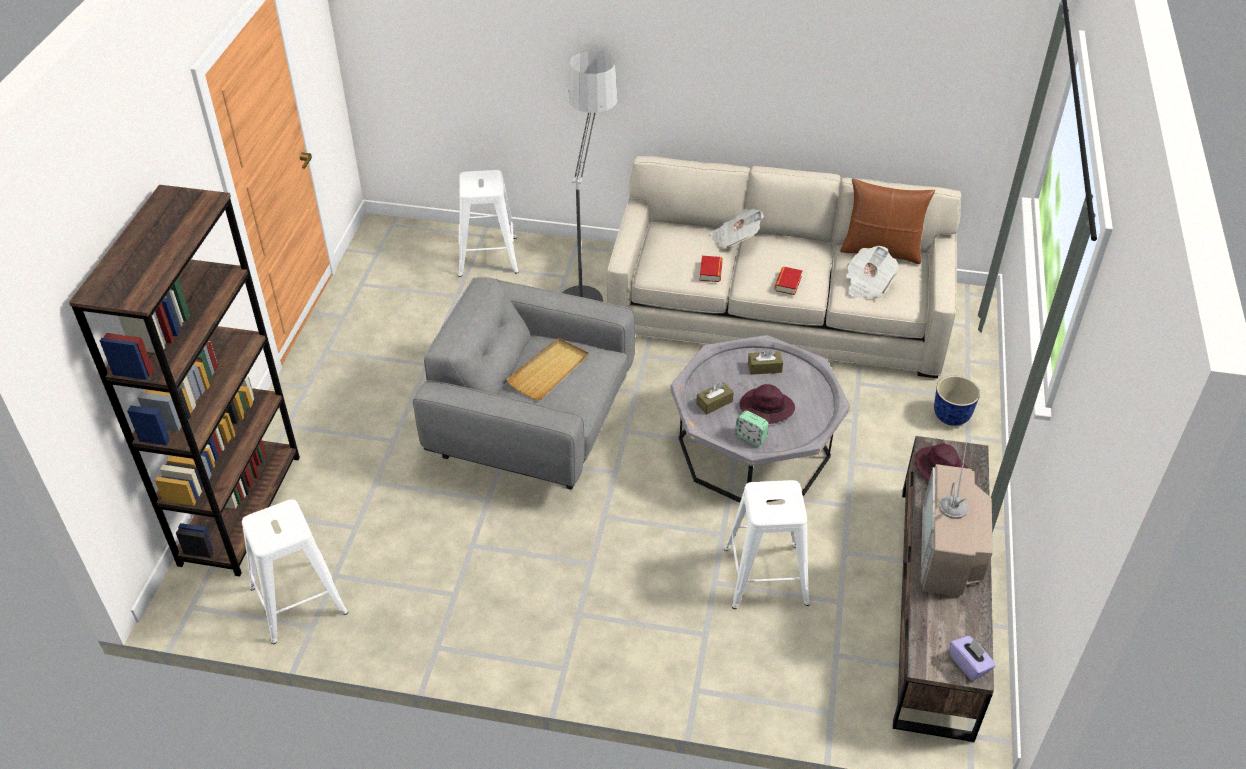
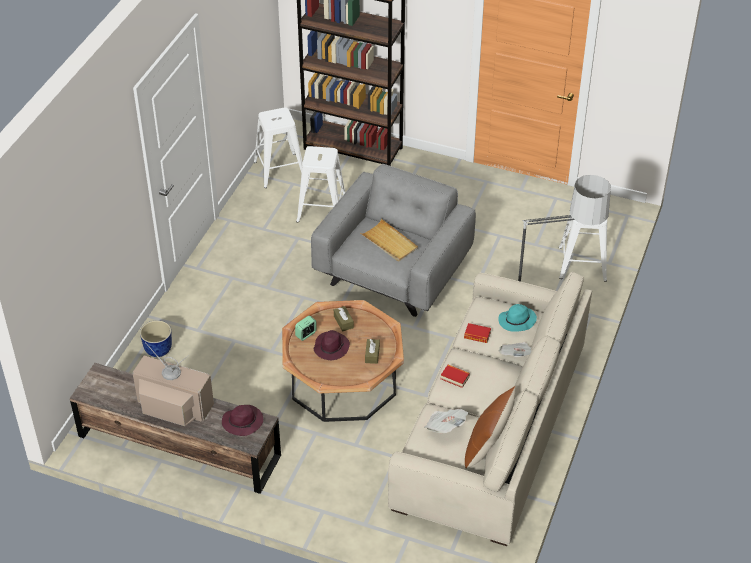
camera: 100 degrees right, 0 degrees up
grey coffee table [670,335,850,503] -> brown coffee table [282,300,404,422]
white stool [724,480,810,609] -> white stool moved to [296,146,345,223]
planter [934,376,980,426] -> planter moved to [140,320,172,357]
purple tissue box [950,636,996,681] -> none
none -> turquoise hat [498,304,537,332]

